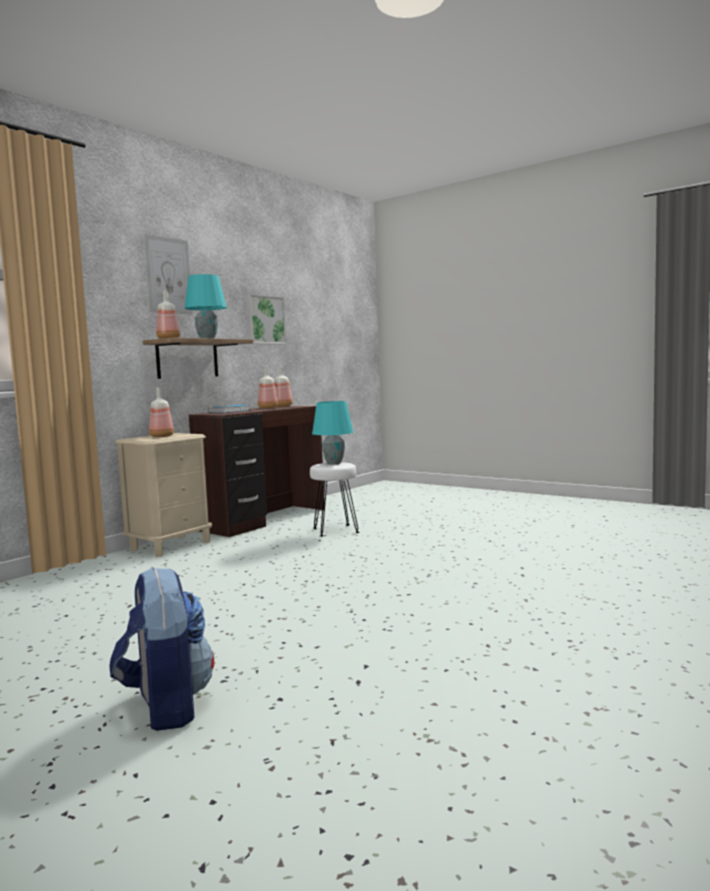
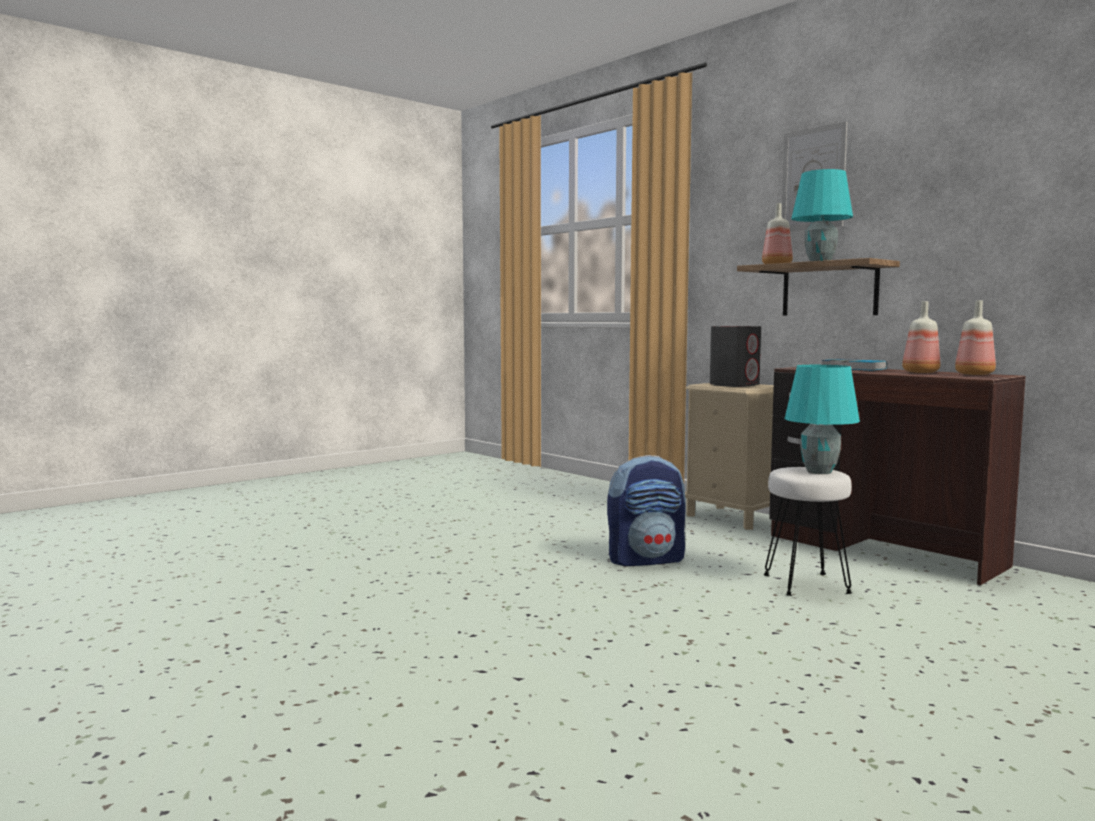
camera: 100 degrees right, 0 degrees up
backpack [109,567,214,731] -> backpack moved to [607,455,686,566]
bottle [149,388,174,437] -> grey speaker [710,326,761,387]
picture [246,294,286,344] -> none

